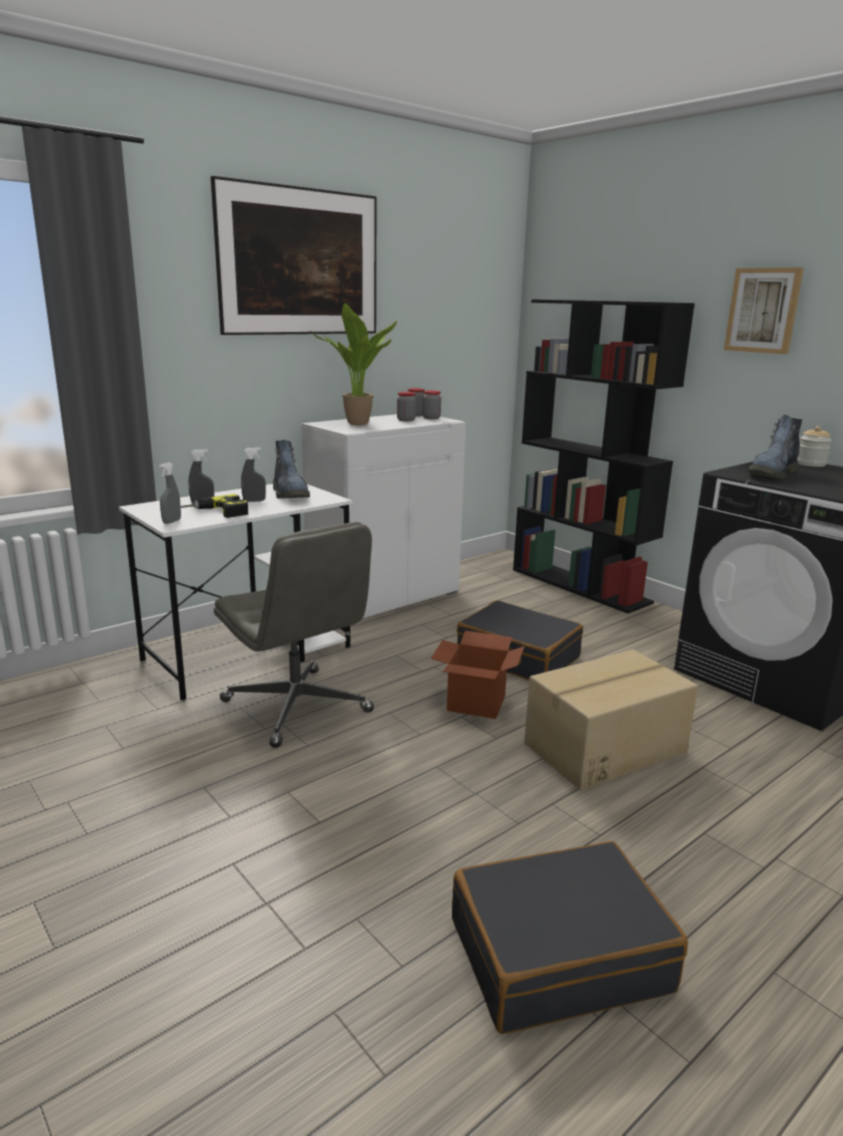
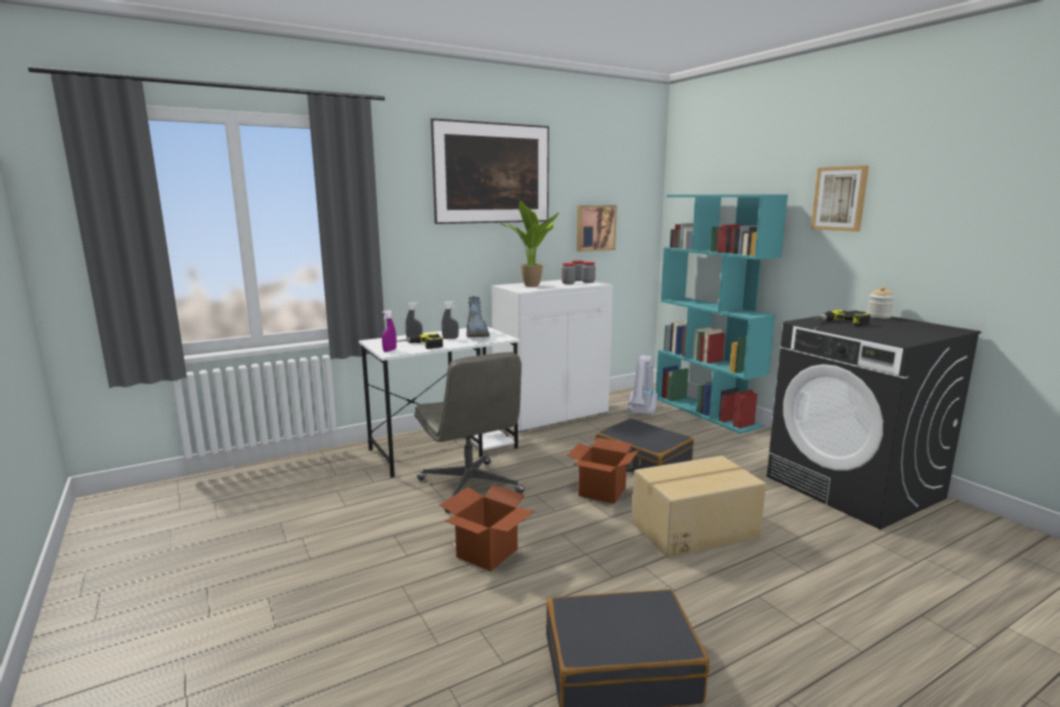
camera: 10 degrees right, 5 degrees down
grey spray bottle [159,462,181,524] -> purple spray bottle [382,310,397,352]
black bookcase [513,299,695,613] -> turquoise bookcase [656,194,788,434]
boot [748,415,802,479] -> power drill [812,310,871,326]
none -> cardboard box [439,485,534,571]
none -> picture [577,205,617,252]
none -> vacuum cleaner [628,355,657,416]

